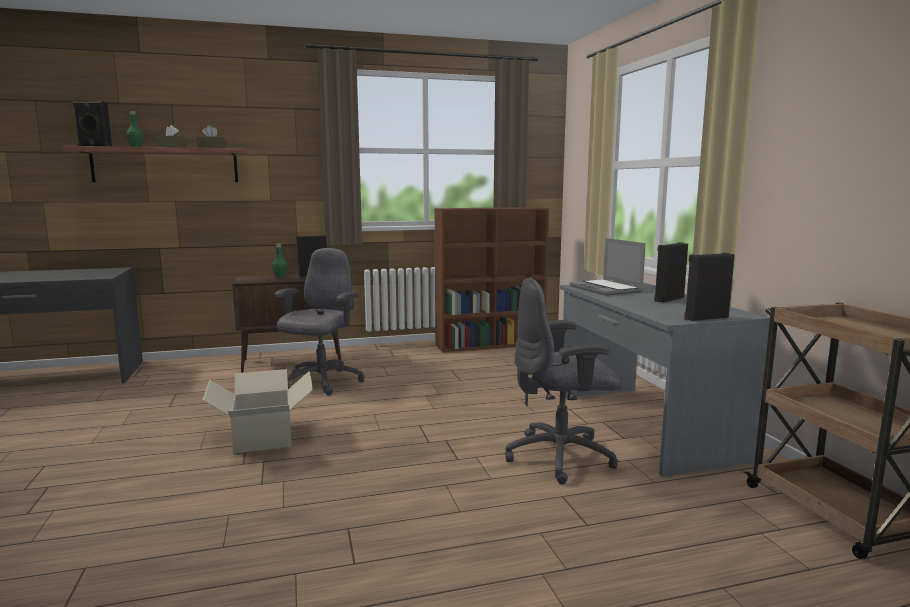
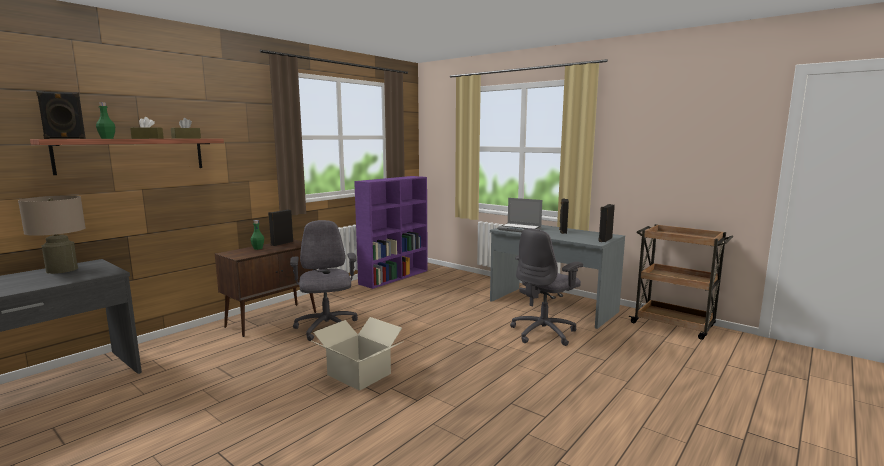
camera: 35 degrees left, 0 degrees up
brown bookcase [435,207,549,352] -> purple bookcase [354,176,428,289]
none -> beige table lamp [18,195,86,274]

